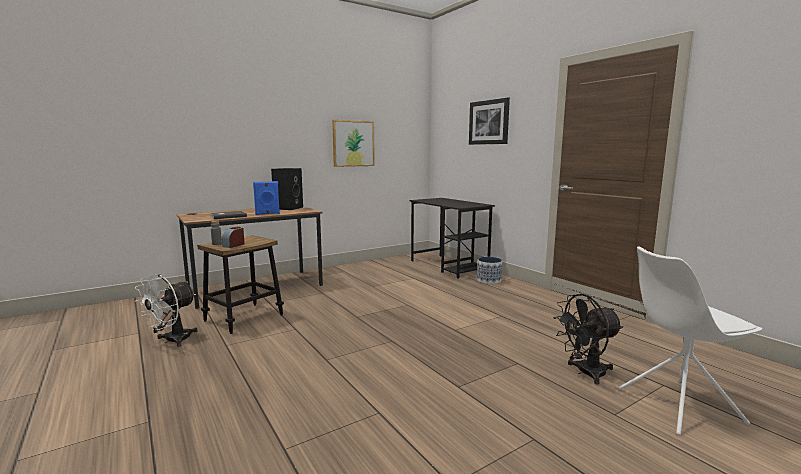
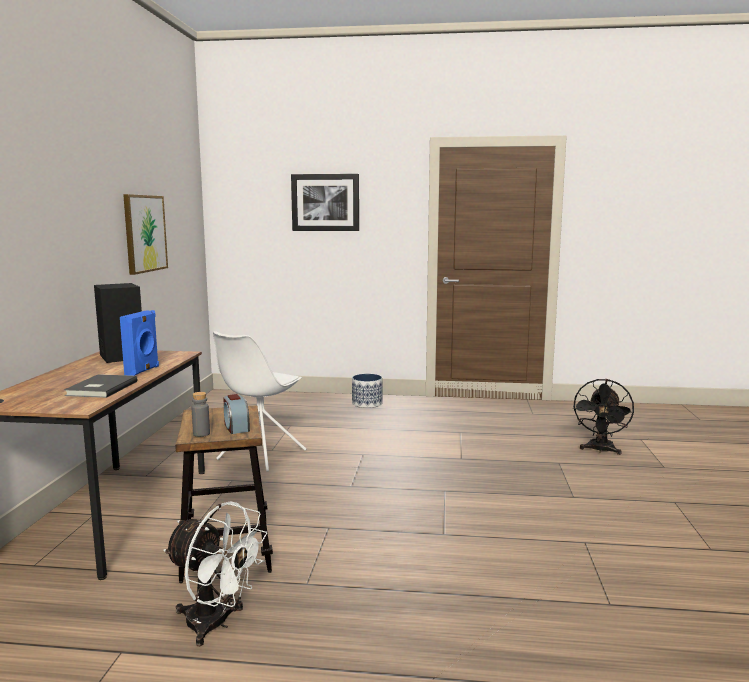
camera: 50 degrees left, 0 degrees up
white fan [135,274,198,347] -> white fan turned 45 degrees counterclockwise [164,501,267,646]
black desk [410,198,495,279] -> none
white chair [618,246,763,435] -> white chair moved to [213,331,306,472]

